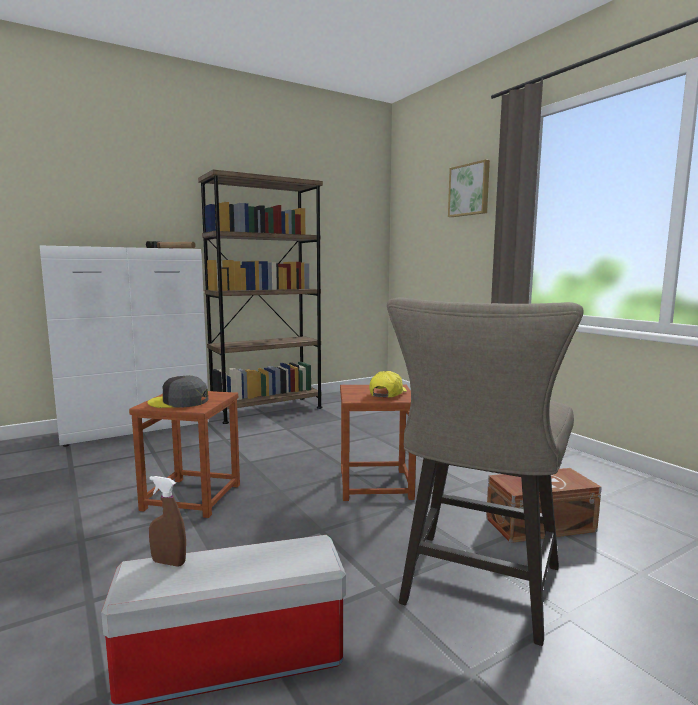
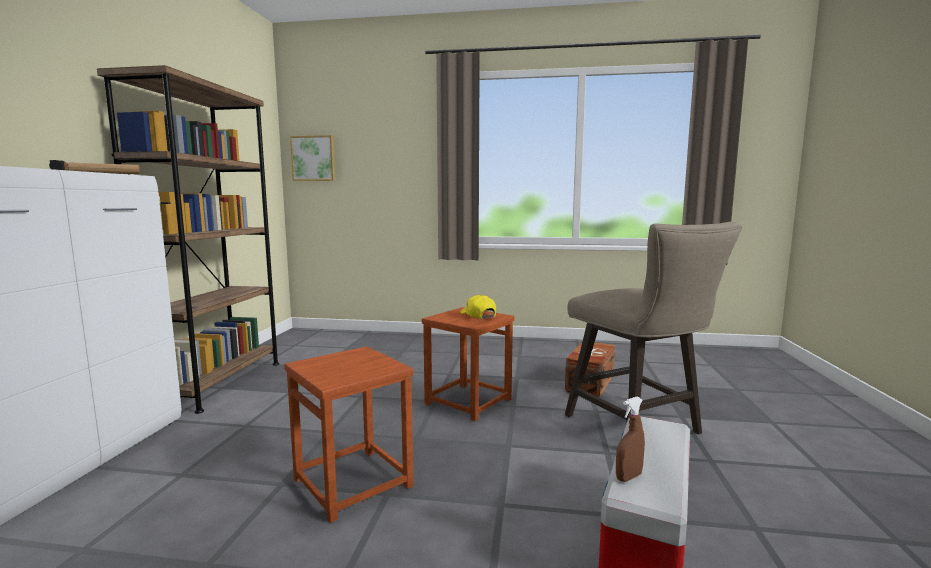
camera: 50 degrees left, 0 degrees up
grey cap [147,376,208,408] -> none
picture [448,160,490,217] -> picture moved to [290,135,335,181]

